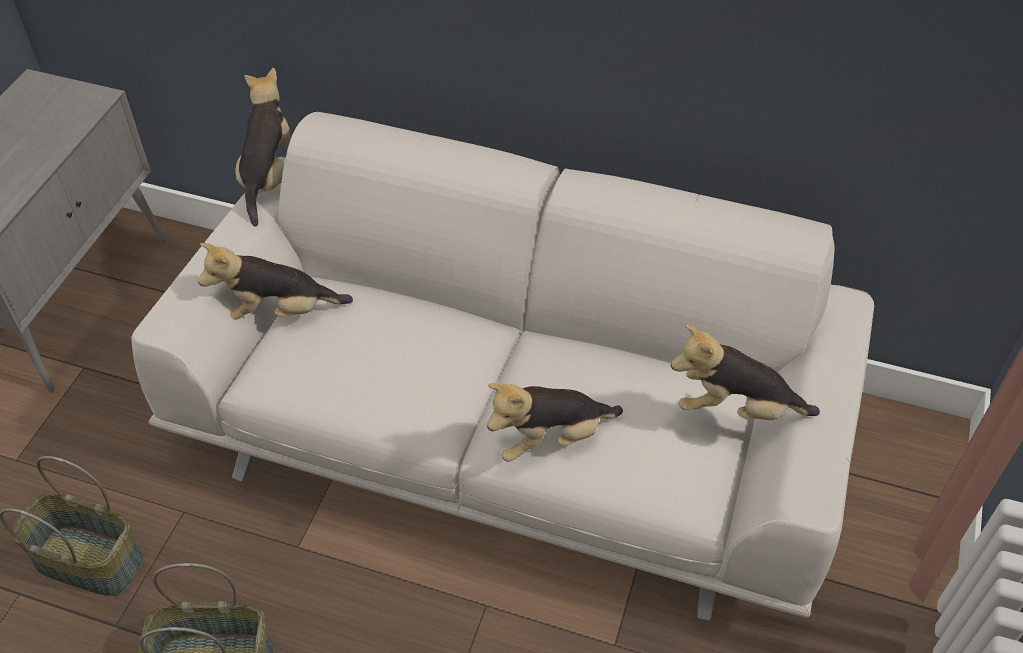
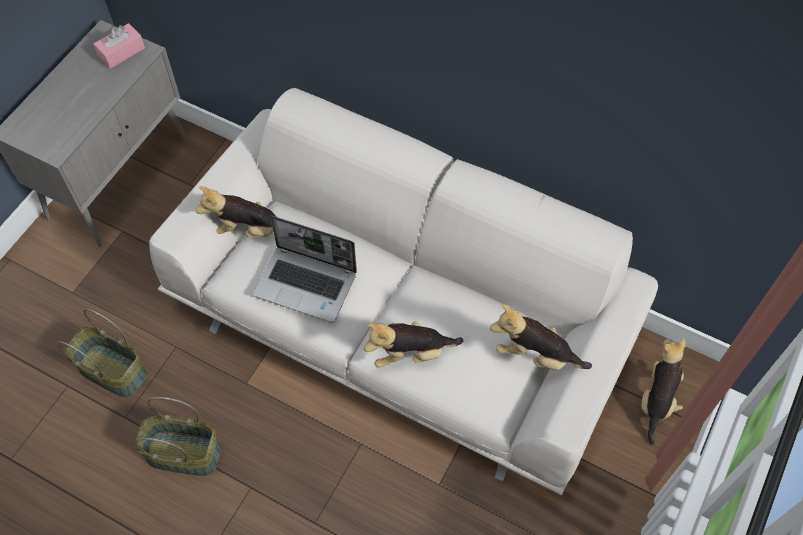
camera: 10 degrees right, 10 degrees up
plush toy [235,68,291,227] -> plush toy moved to [641,338,685,445]
none -> pink tissue box [93,23,145,69]
none -> laptop [253,216,357,322]

